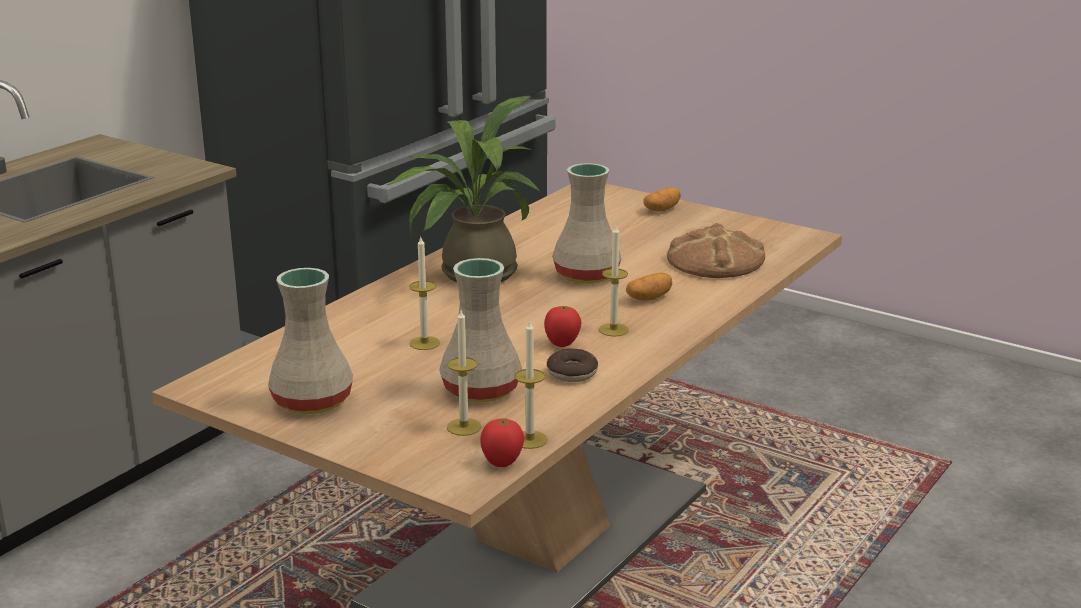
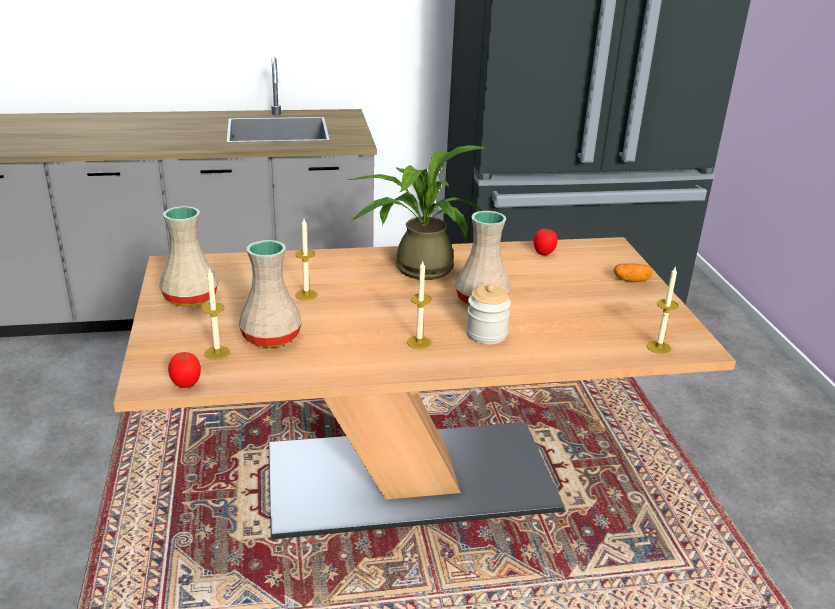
camera: 45 degrees right, 5 degrees up
candle [514,319,548,449] -> candle moved to [647,266,679,354]
tomato [544,306,581,347] -> tomato moved to [534,228,558,255]
donut [547,348,598,382] -> none
potato [626,272,672,301] -> jar [466,284,511,345]
bread [667,223,765,278] -> none

